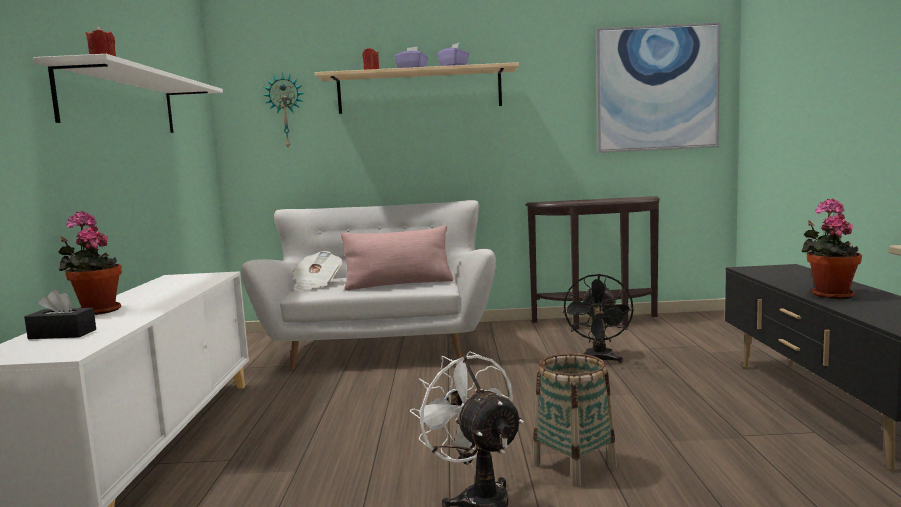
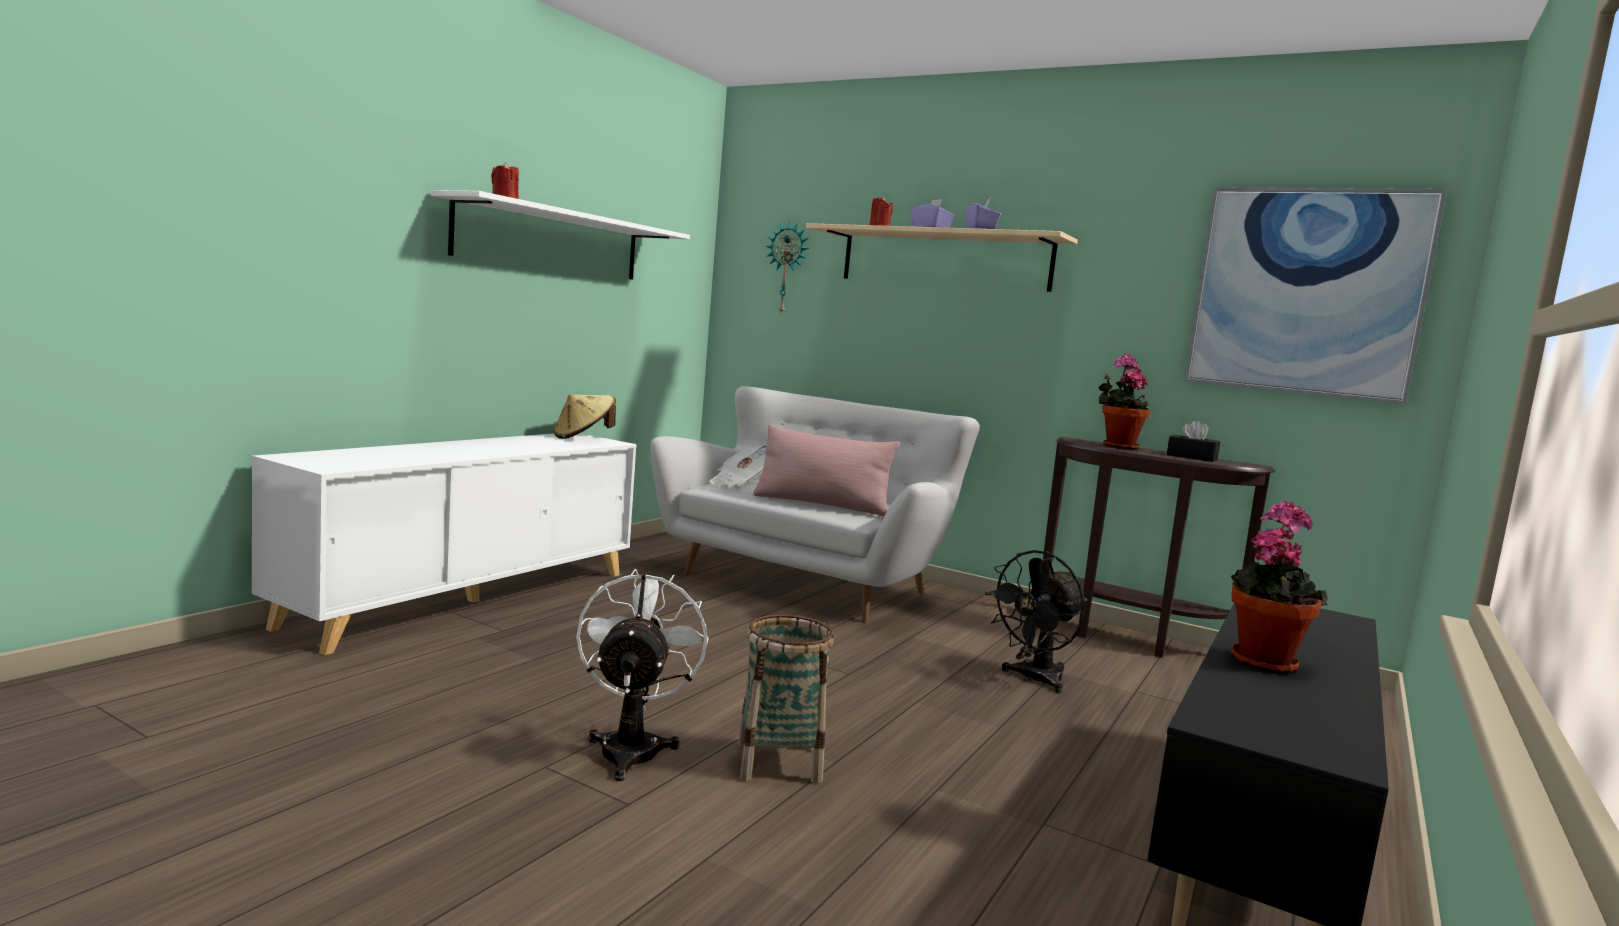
camera: 30 degrees right, 0 degrees up
black tissue box [24,290,96,339] -> black tissue box moved to [1167,420,1220,462]
potted plant [58,211,122,315] -> potted plant moved to [1098,354,1150,450]
none -> beige hat [554,395,616,439]

